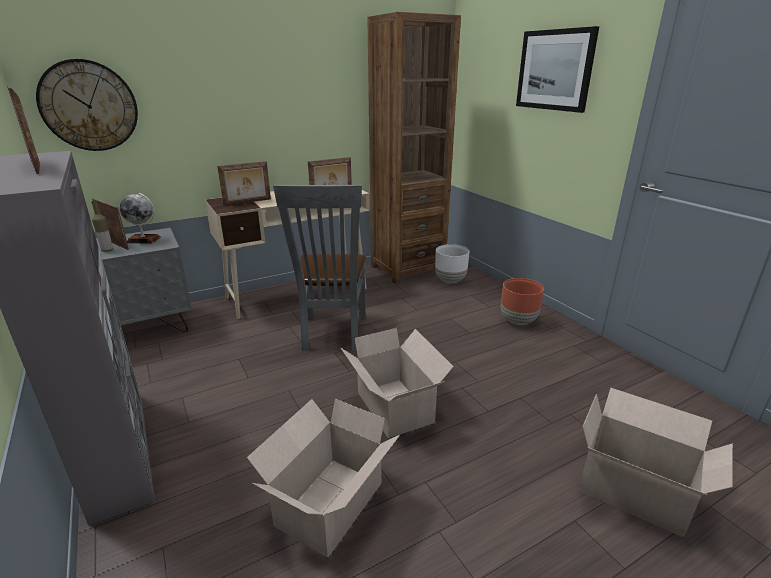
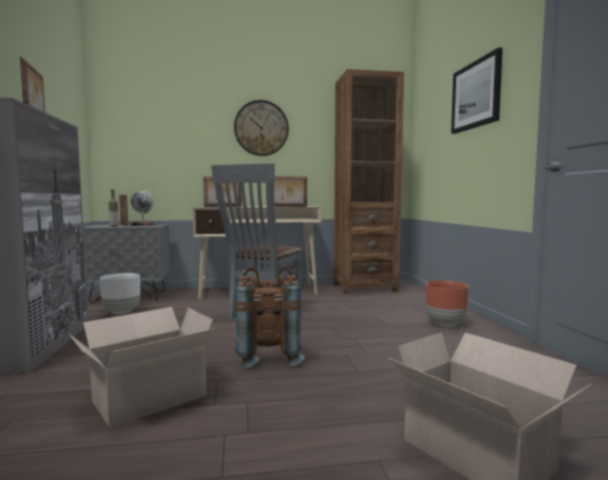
camera: 20 degrees right, 20 degrees down
wall clock [36,59,138,151] -> wall clock moved to [234,100,289,156]
cardboard box [340,328,454,438] -> brown backpack [235,267,304,368]
white planter [435,244,469,283] -> white planter moved to [100,273,140,314]

